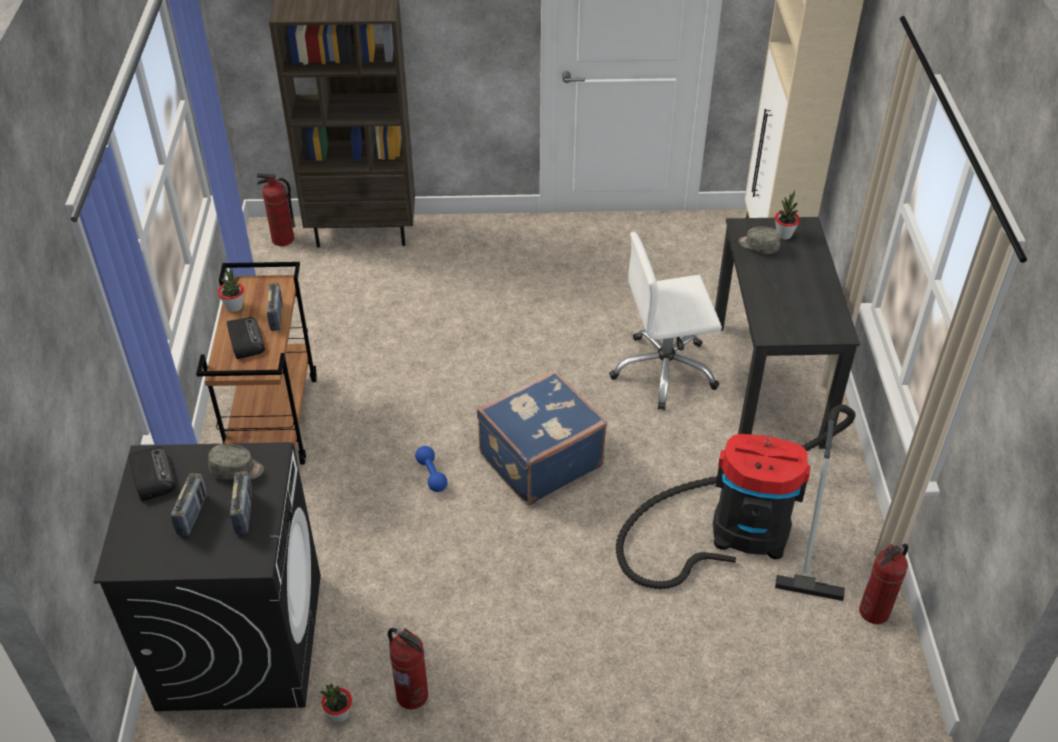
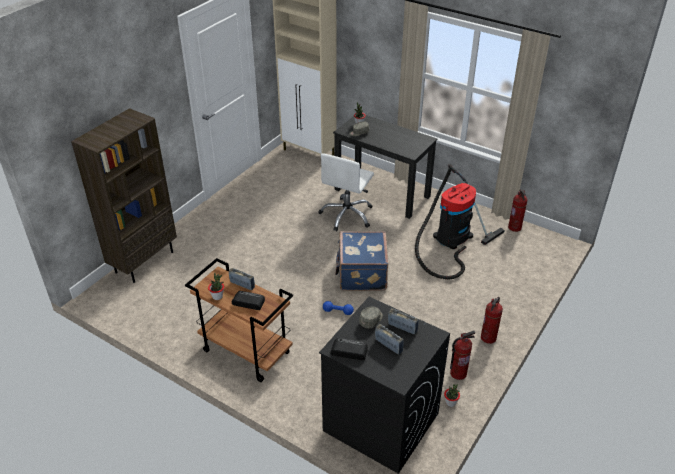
camera: 55 degrees left, 5 degrees down
fire extinguisher [257,173,295,246] -> fire extinguisher moved to [481,297,503,344]

